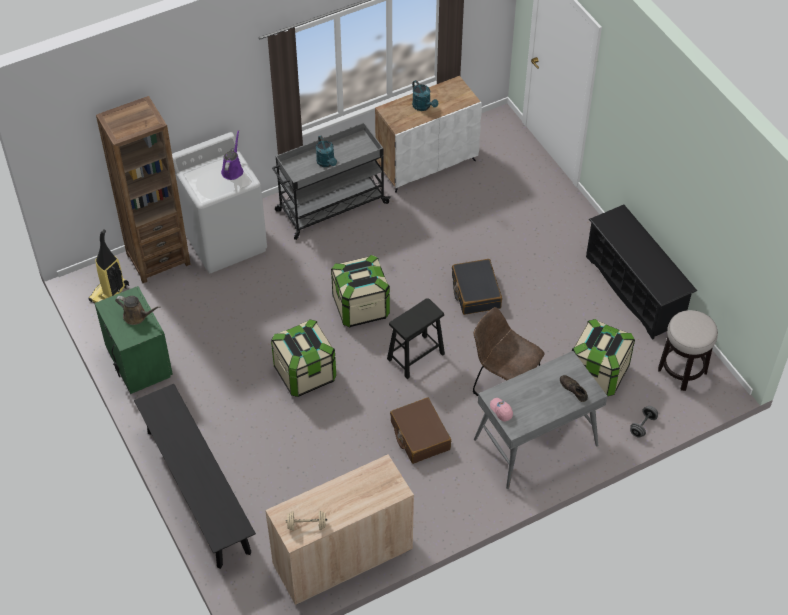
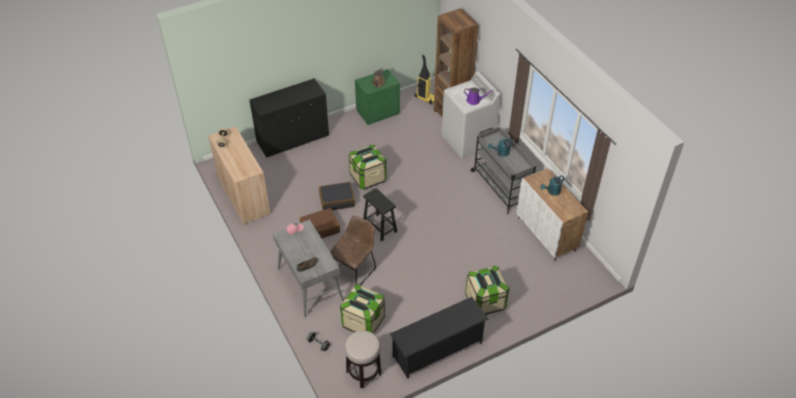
camera: 90 degrees right, 5 degrees down
black bench [134,384,256,569] -> black cabinet [250,79,329,158]
storage box [331,255,390,327] -> storage box moved to [465,266,509,315]
black suitcase [452,259,502,315] -> black suitcase moved to [319,182,355,210]

